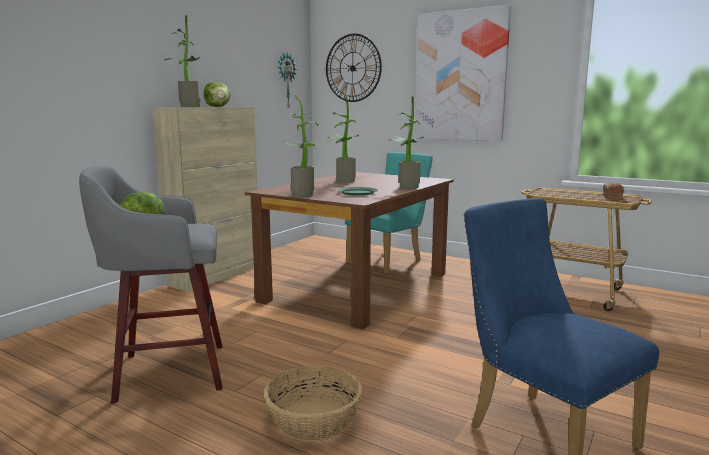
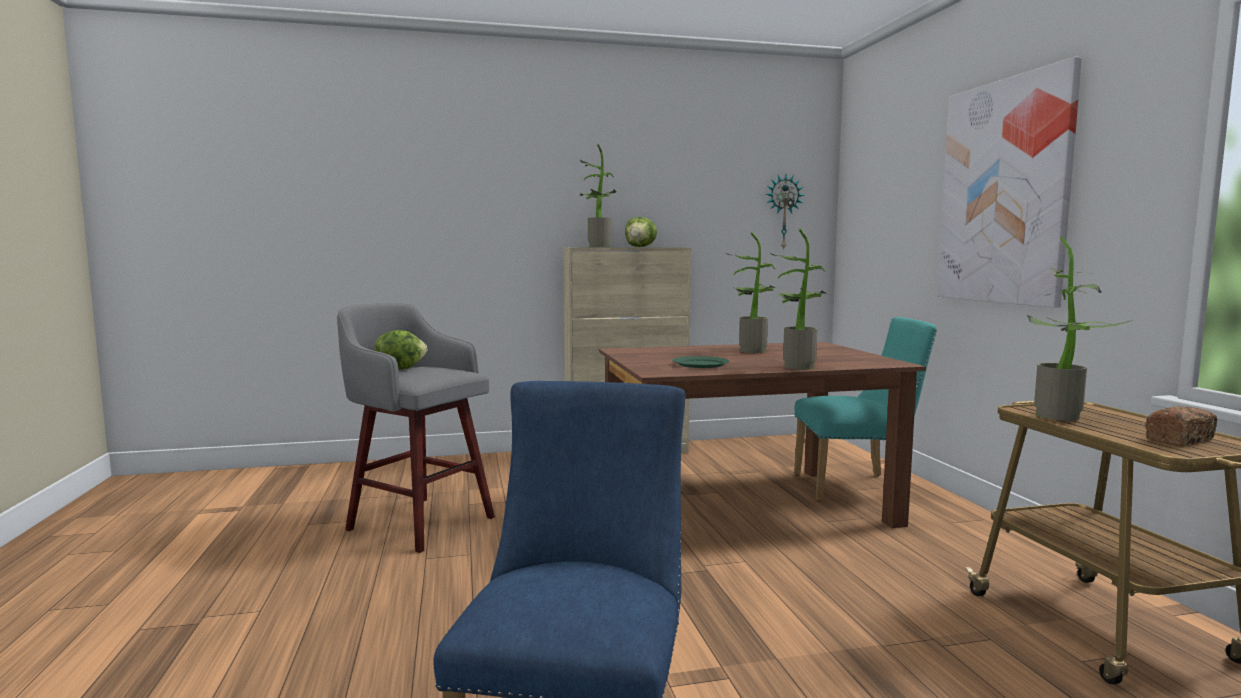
camera: 45 degrees right, 5 degrees down
basket [264,365,362,442] -> none
potted plant [281,95,331,197] -> potted plant moved to [1027,237,1133,421]
wall clock [326,34,382,102] -> none

